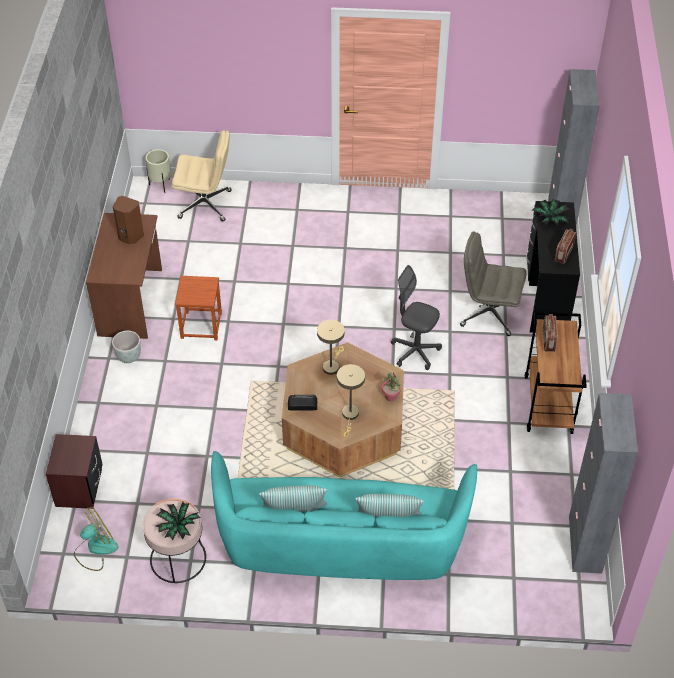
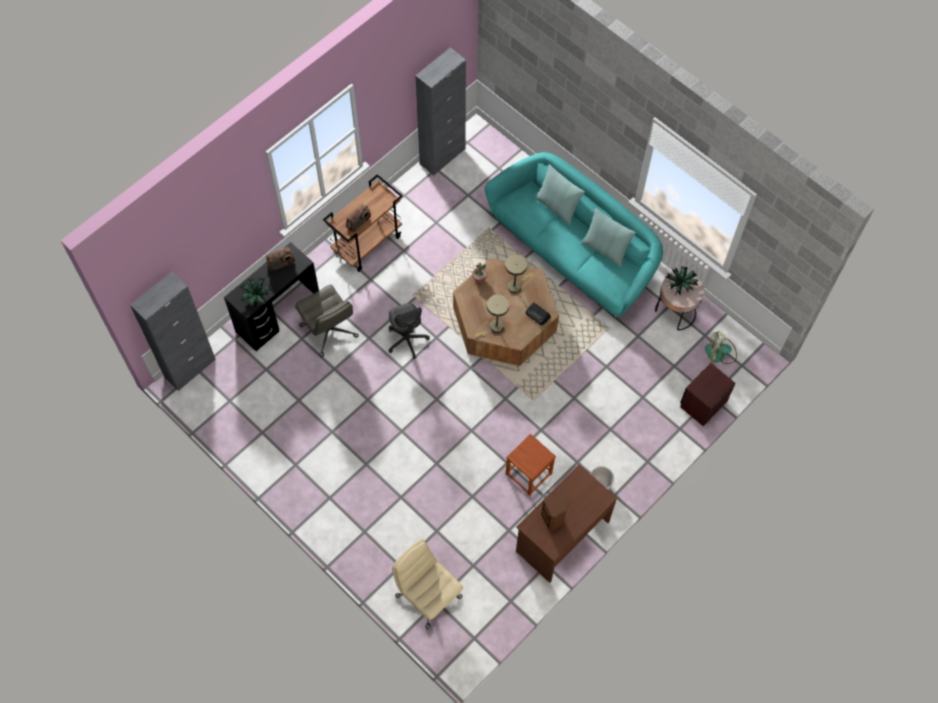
camera: 140 degrees left, 15 degrees up
beige planter [146,149,171,193] -> none

